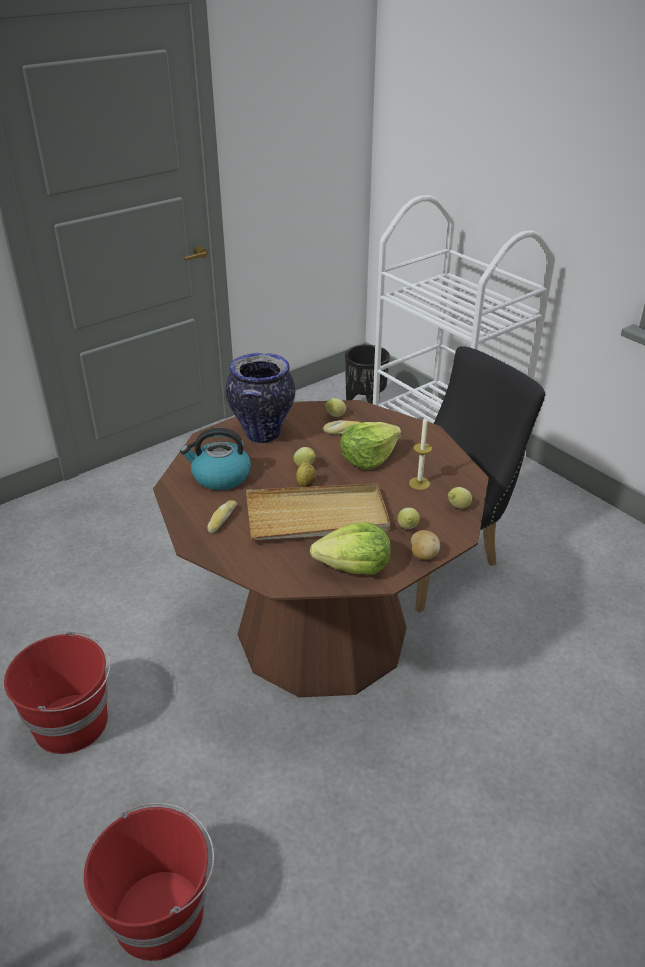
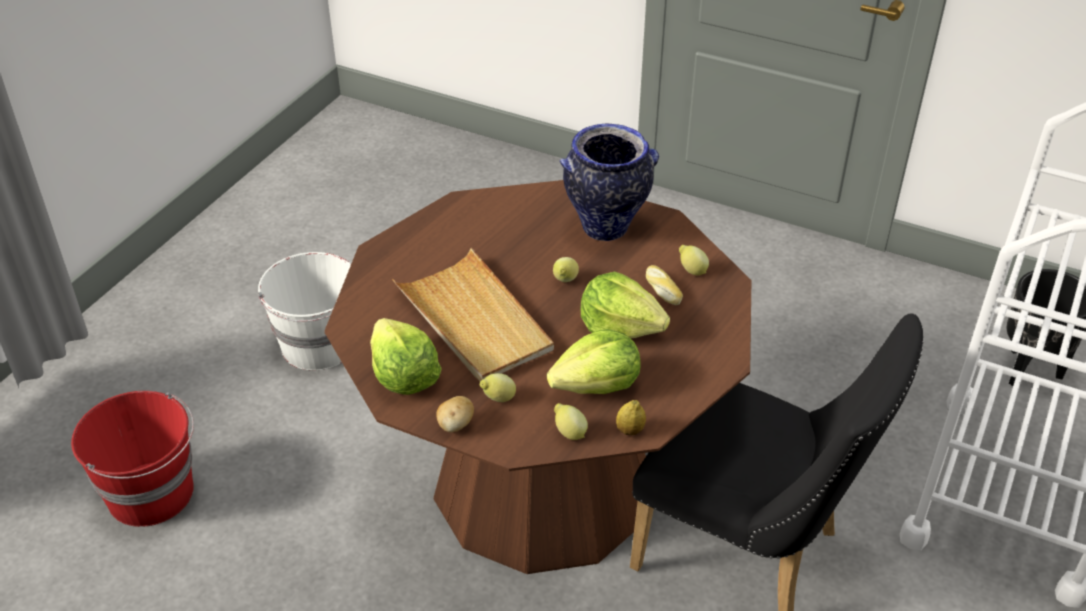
camera: 65 degrees right, 5 degrees up
red bucket [4,632,111,754] -> white bucket [258,252,351,371]
kettle [180,428,251,490] -> none
bread [207,500,237,533] -> none
lemon [296,460,316,487] -> lemon moved to [616,400,646,435]
candle [409,416,432,490] -> lettuce [547,329,641,394]

